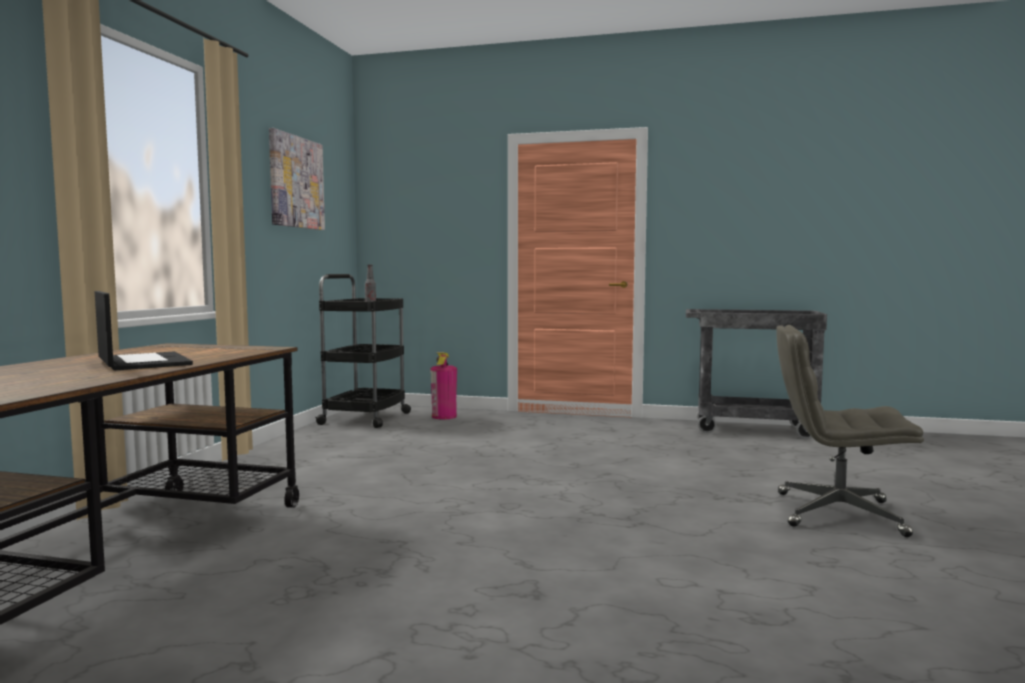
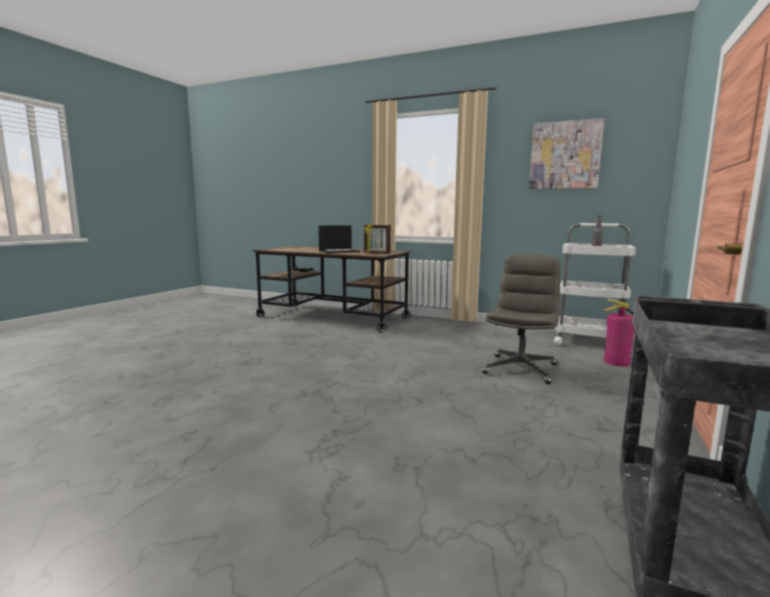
camera: 100 degrees right, 5 degrees up
black cart [315,274,411,428] -> white cart [554,223,636,345]
grey office chair [776,325,924,537] -> grey office chair moved to [482,254,560,384]
none -> picture frame [364,224,391,254]

